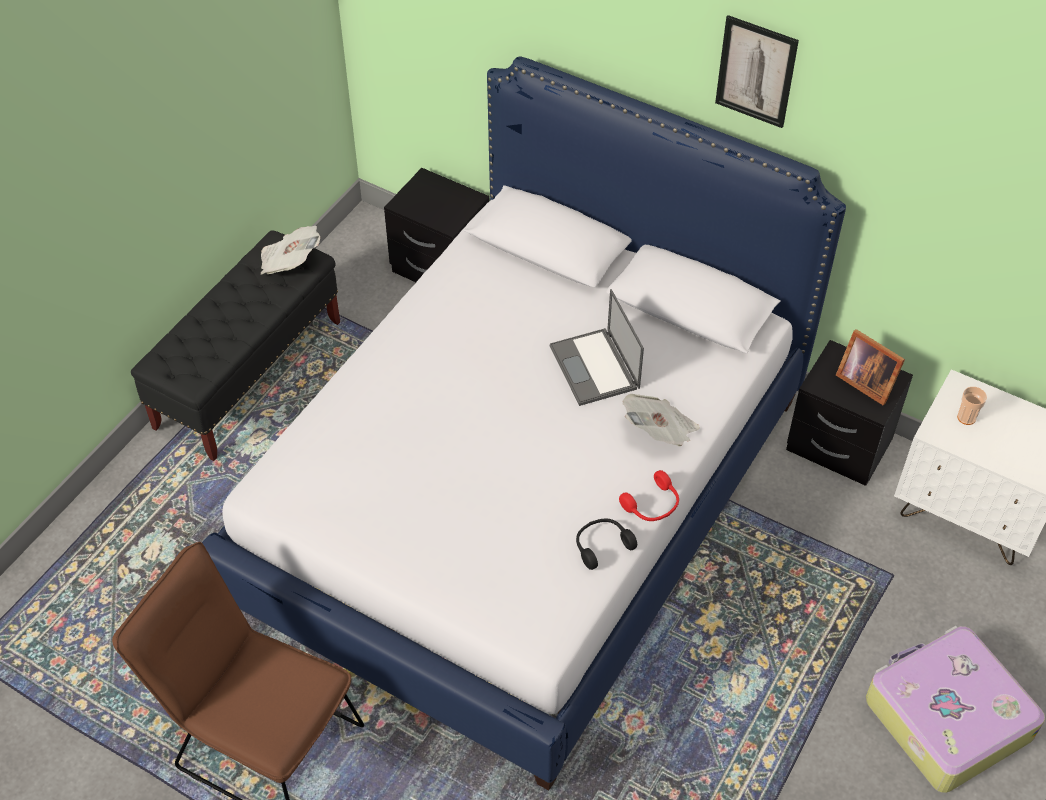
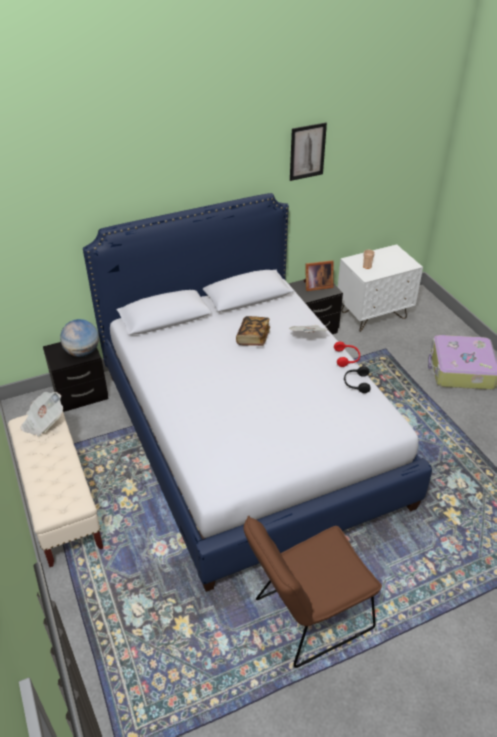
camera: 55 degrees left, 10 degrees down
black bench [131,230,340,461] -> beige bench [8,412,103,567]
laptop [550,289,644,406] -> book [236,316,270,346]
picture [715,15,799,128] -> picture moved to [290,123,327,181]
none -> globe [60,319,99,357]

